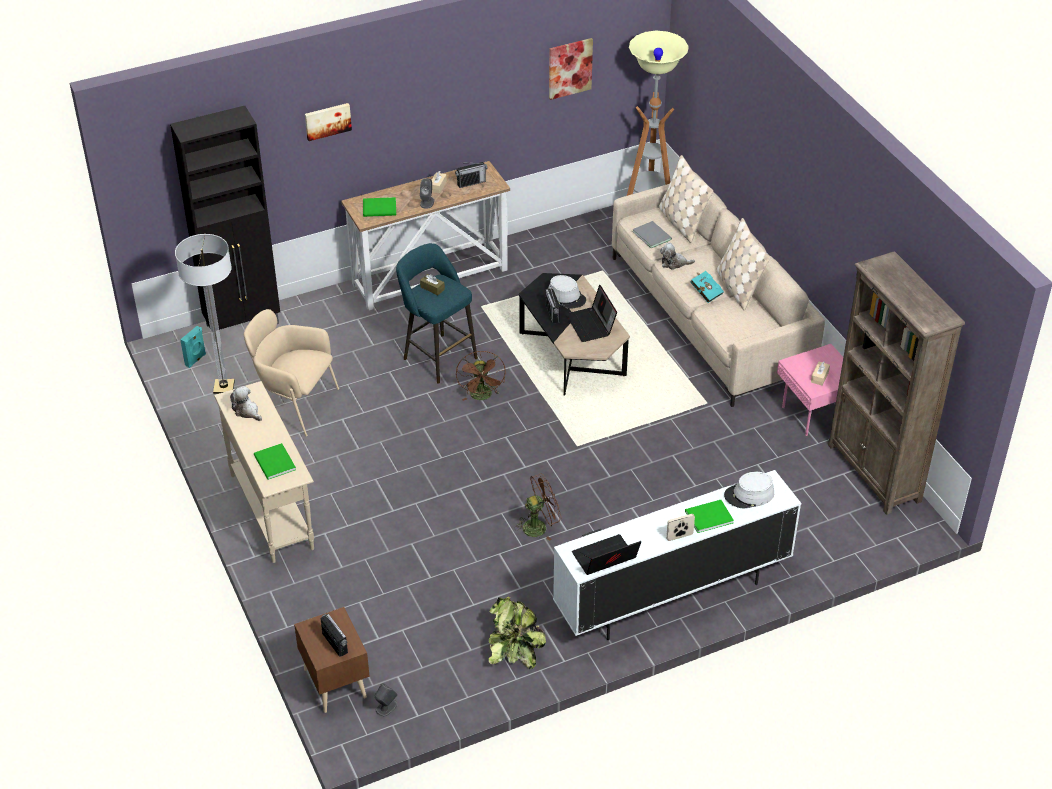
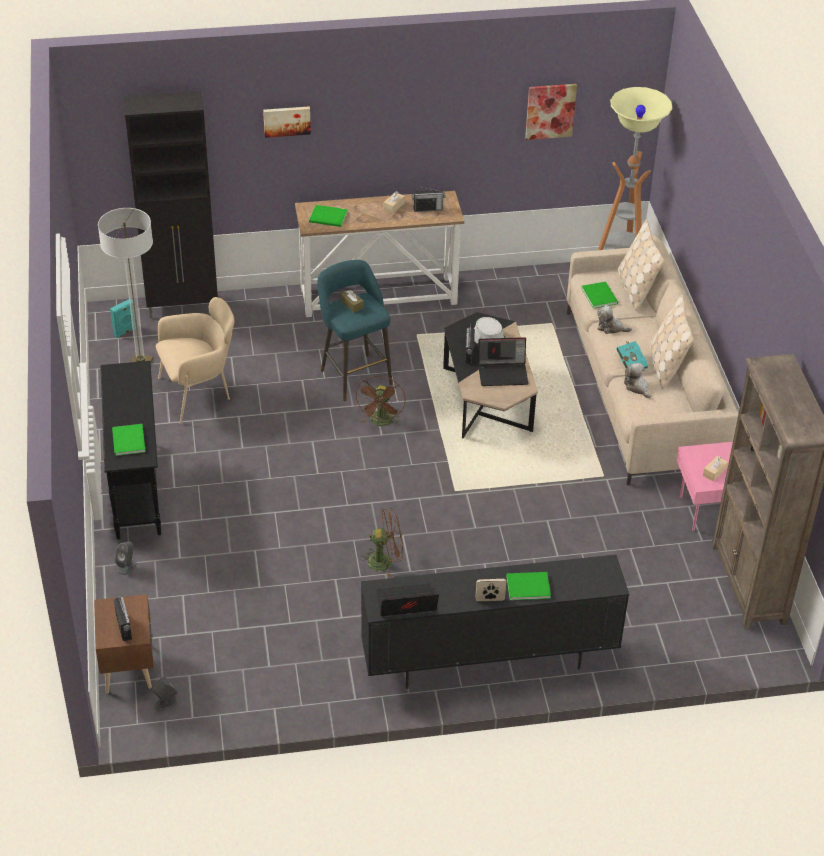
camera: 15 degrees right, 0 degrees up
beige console table [214,381,314,563] -> black console table [100,361,161,539]
plush toy [230,386,262,421] -> plush toy moved to [624,363,651,399]
beige armchair [244,309,339,436] -> beige armchair turned 120 degrees clockwise [156,297,234,424]
grey speaker [420,178,434,209] -> grey speaker moved to [115,541,137,575]
potted plant [489,597,546,669] -> none
white tv stand [553,470,801,640] -> black tv stand [361,555,629,689]
laptop [566,284,617,342] -> laptop turned 90 degrees counterclockwise [478,337,528,386]
grey book [633,221,672,248] -> green book [581,281,618,309]
grey hat [724,472,774,509] -> none

